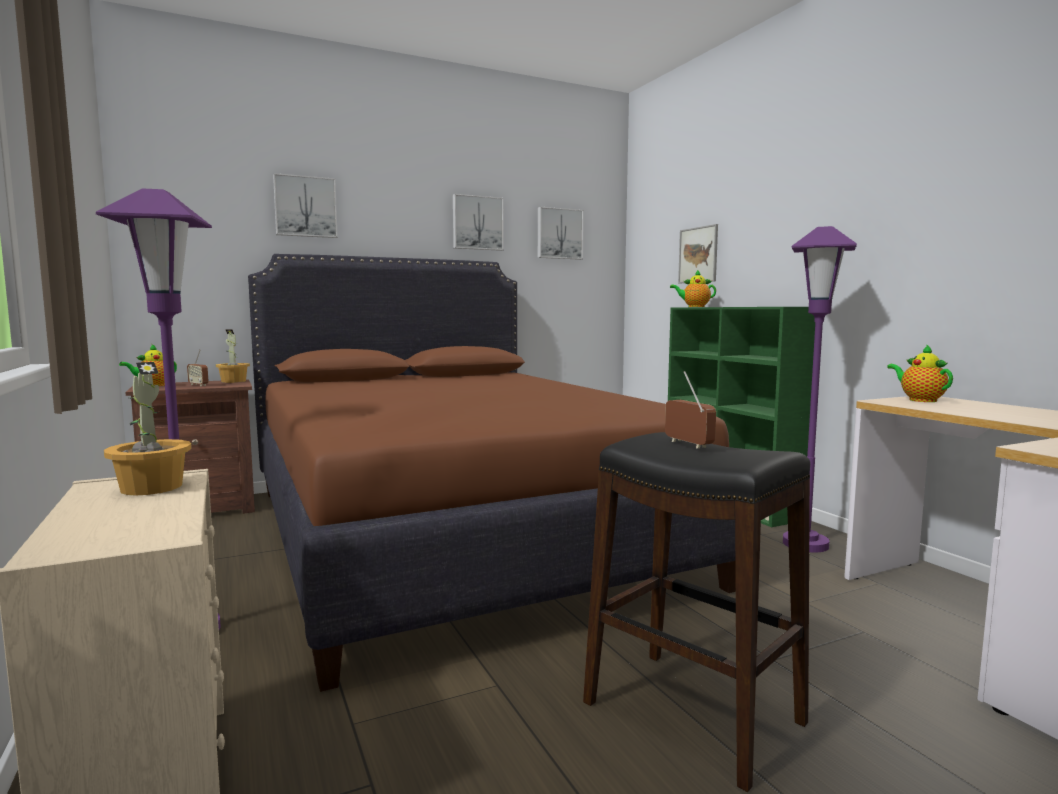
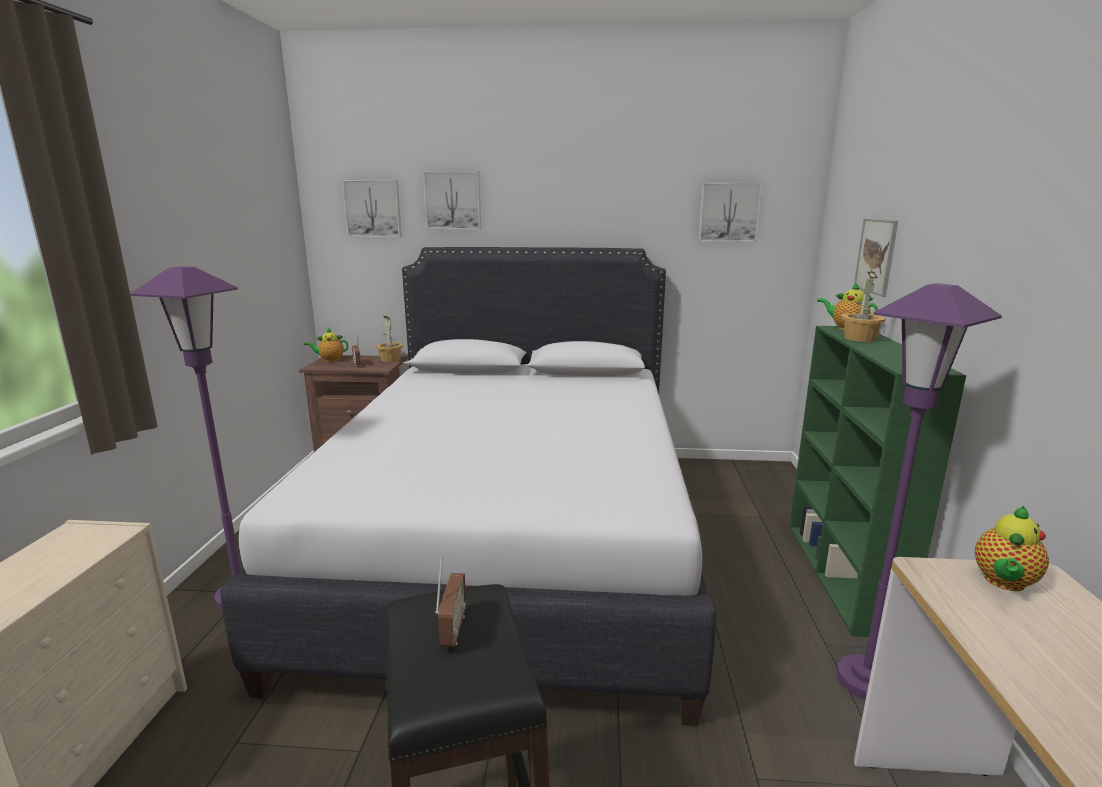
camera: 30 degrees right, 10 degrees up
potted plant [104,362,192,495] -> potted plant moved to [841,271,886,342]
brown bed [248,254,736,692] -> white bed [220,247,716,726]
picture [453,194,504,251] -> picture moved to [342,180,402,237]
teapot [887,344,953,402] -> teapot turned 150 degrees counterclockwise [975,506,1049,591]

